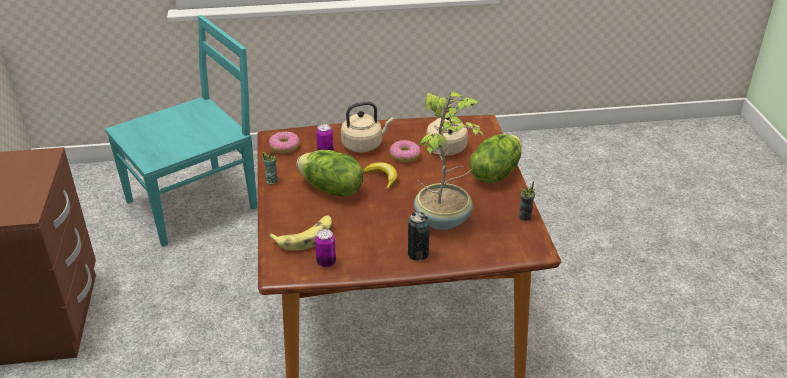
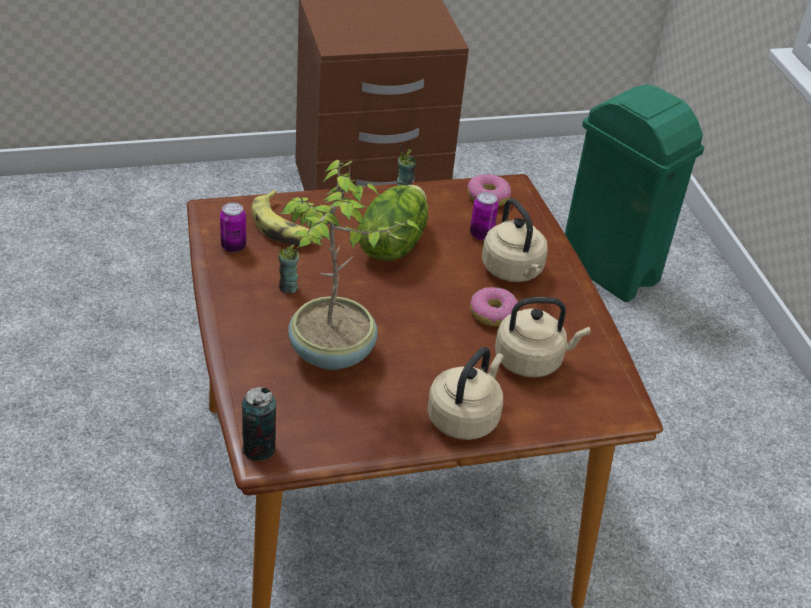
camera: 80 degrees right, 5 degrees up
turquoise chair [105,15,257,247] -> green trash can [565,84,705,302]
banana [363,162,397,190] -> none
can [408,212,430,261] -> can moved to [242,387,276,461]
lettuce [469,134,522,183] -> beige kettle [427,347,504,440]
cup [519,182,536,221] -> cup moved to [278,244,299,293]

